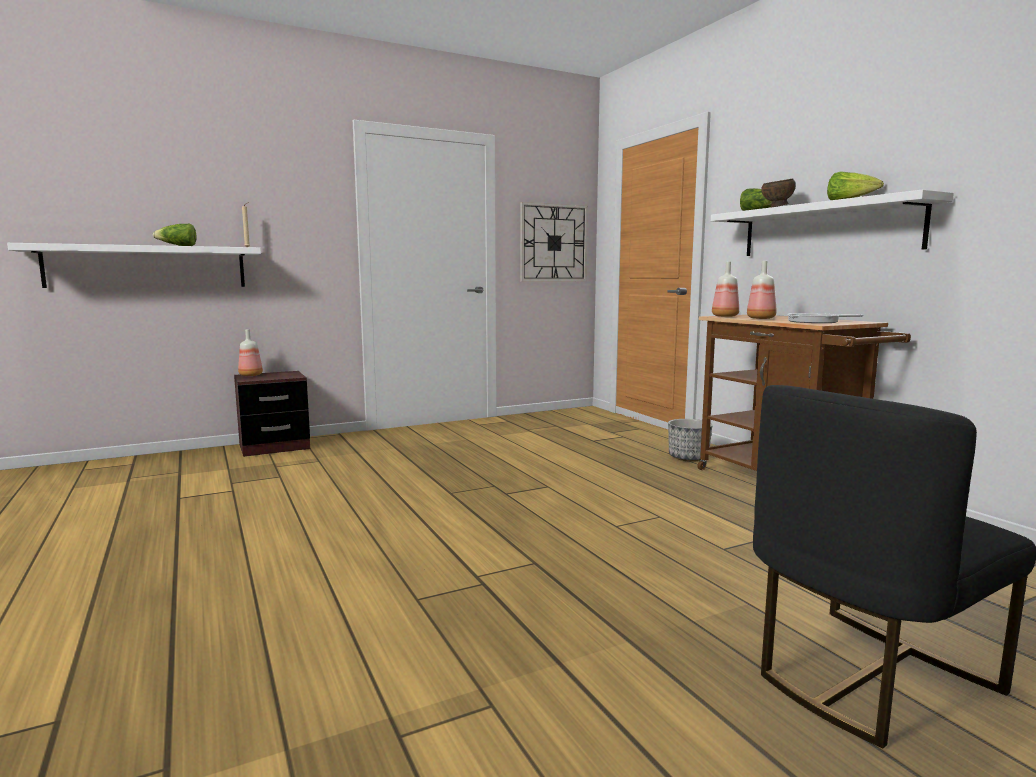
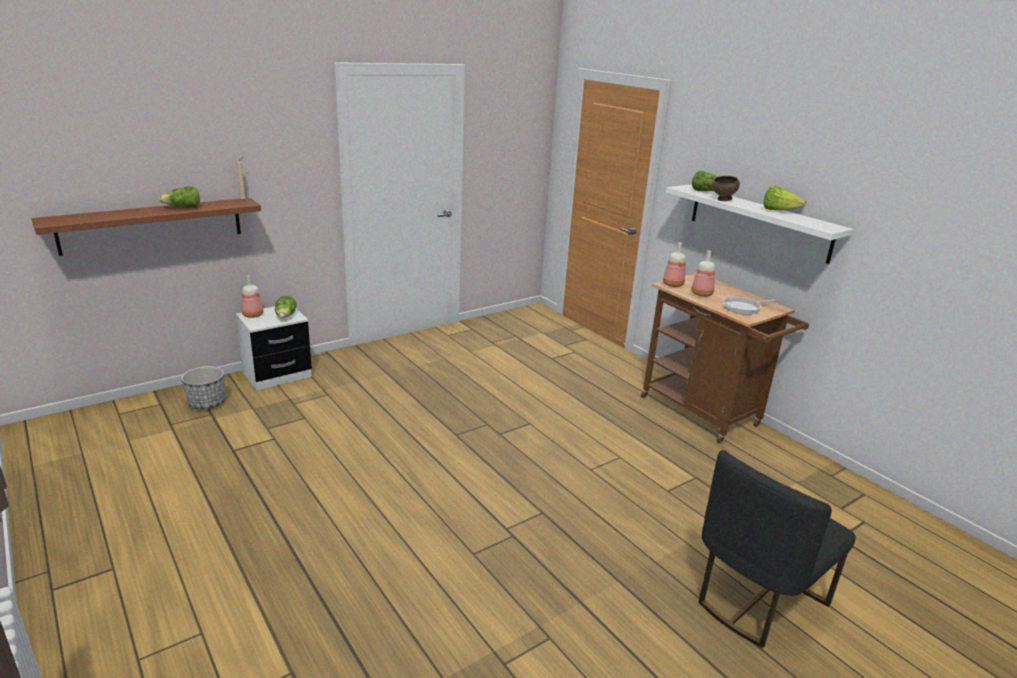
camera: 10 degrees left, 15 degrees up
white shelf [7,243,261,288] -> brown shelf [32,198,261,256]
brown nightstand [234,371,310,457] -> white nightstand [236,306,312,390]
wall clock [520,202,588,282] -> none
planter [668,419,712,462] -> planter moved to [181,366,226,410]
none -> lettuce [275,296,297,318]

